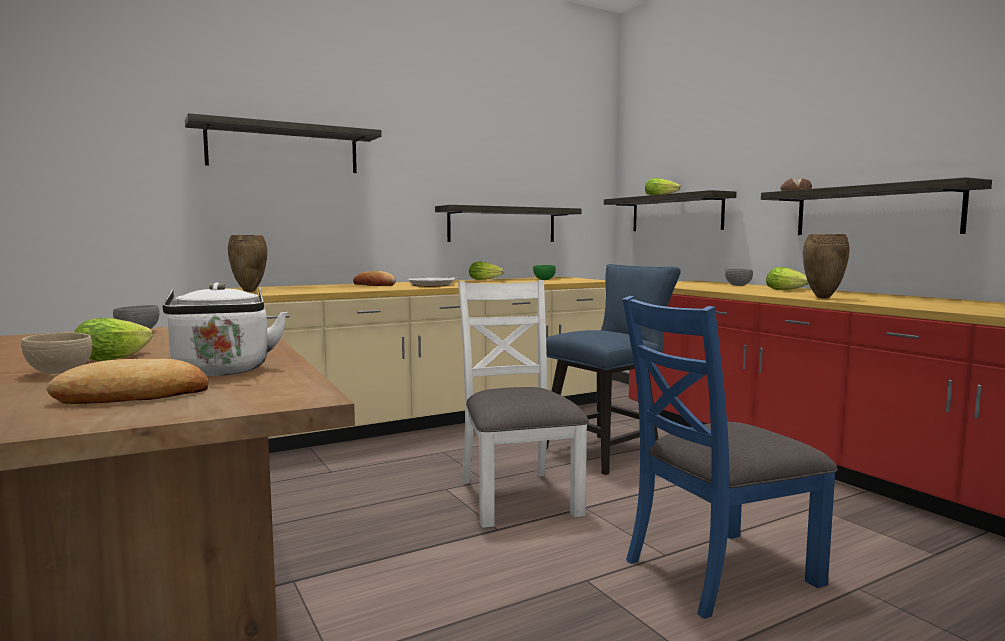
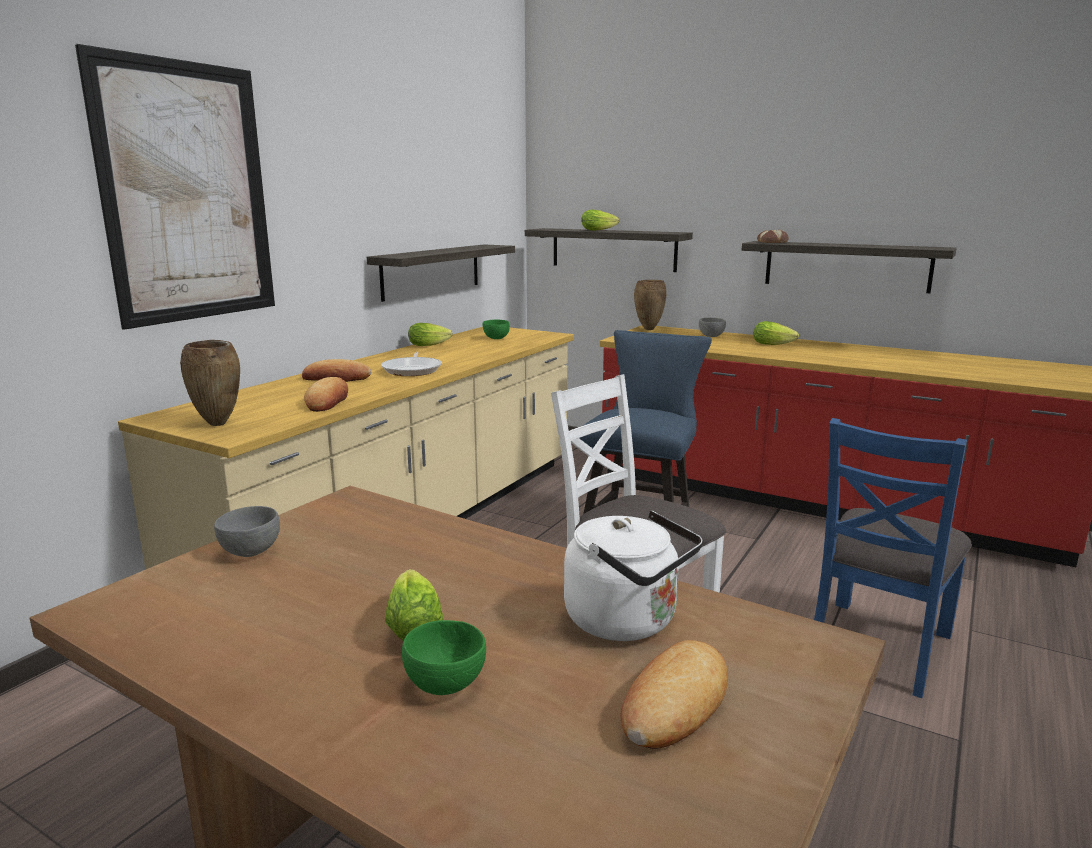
camera: 30 degrees left, 10 degrees up
beige bowl [21,333,92,374] -> green bowl [402,620,486,695]
shelf [185,113,381,173] -> picture [75,44,275,330]
brown vase [803,234,849,298] -> brown vase moved to [634,280,666,330]
none -> bread [304,377,348,412]

